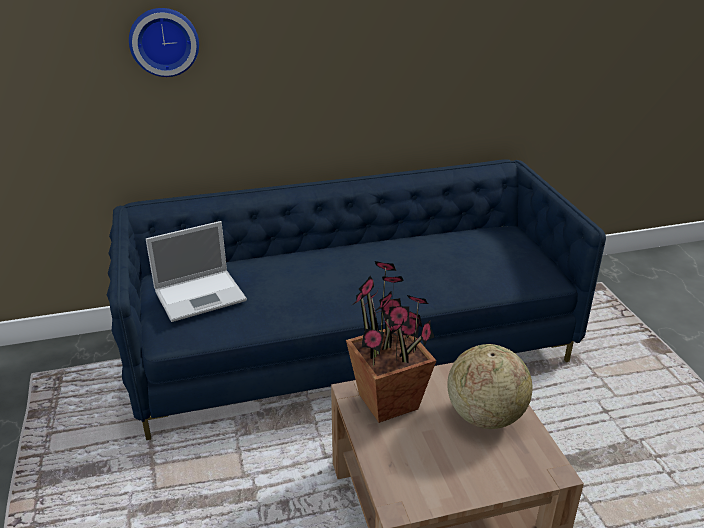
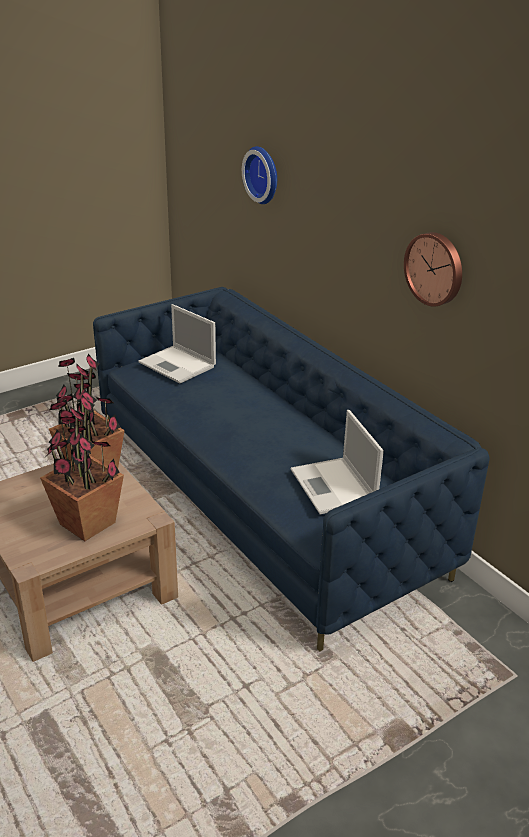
camera: 70 degrees right, 0 degrees up
globe [447,344,533,429] -> potted plant [40,395,124,541]
none -> laptop [291,410,384,514]
none -> wall clock [404,232,462,307]

